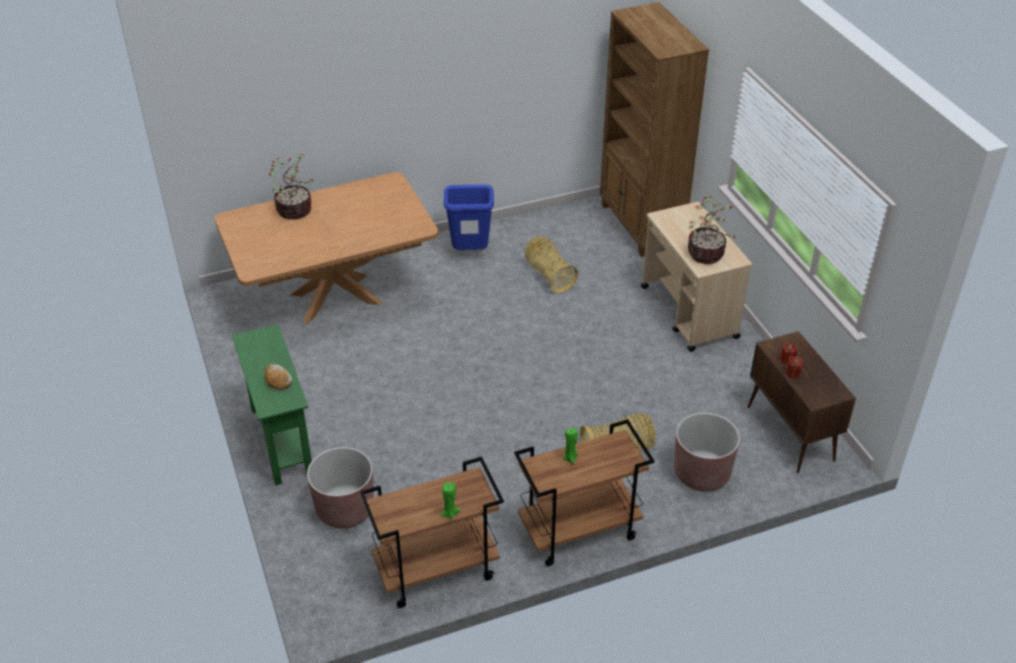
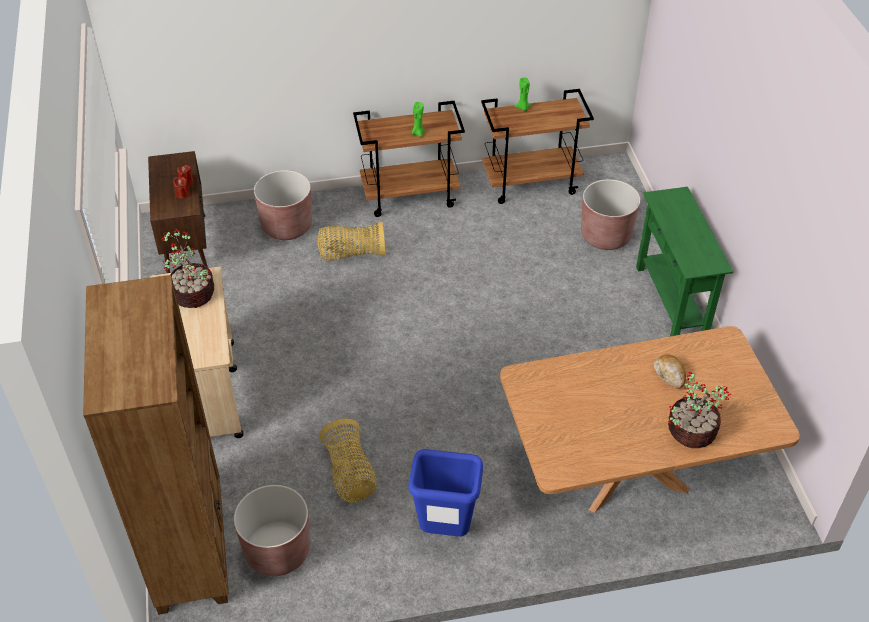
camera: 170 degrees left, 5 degrees up
bread [265,364,292,390] -> bread moved to [654,354,686,389]
none -> brown planter [234,485,310,576]

